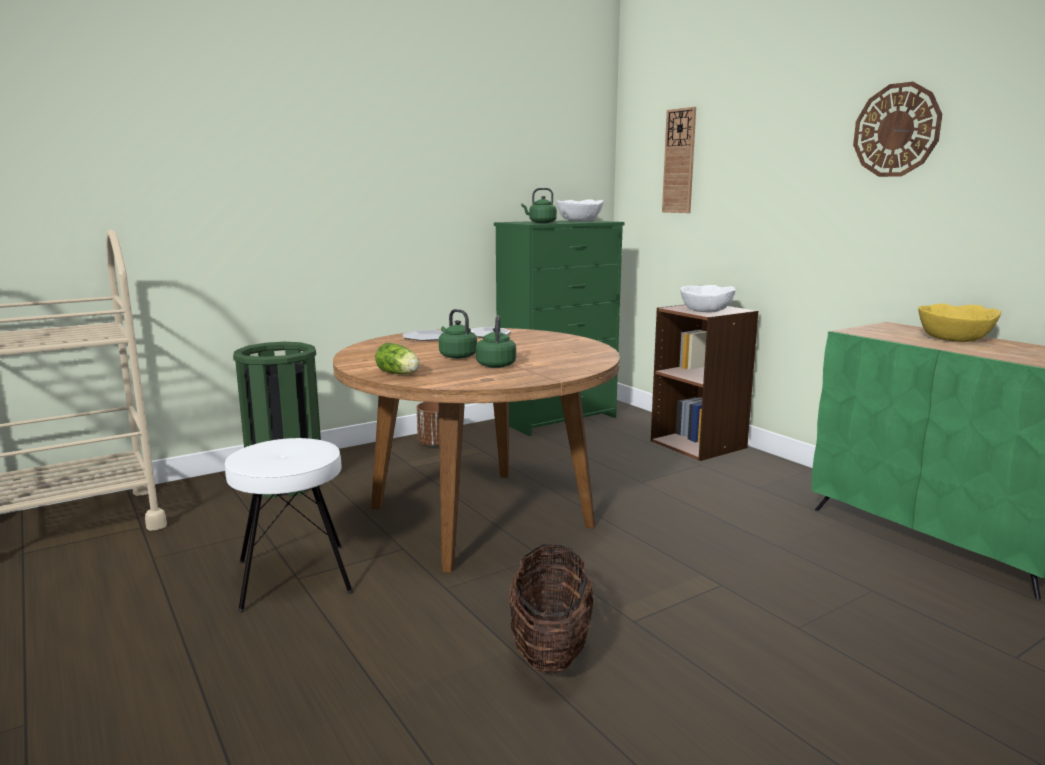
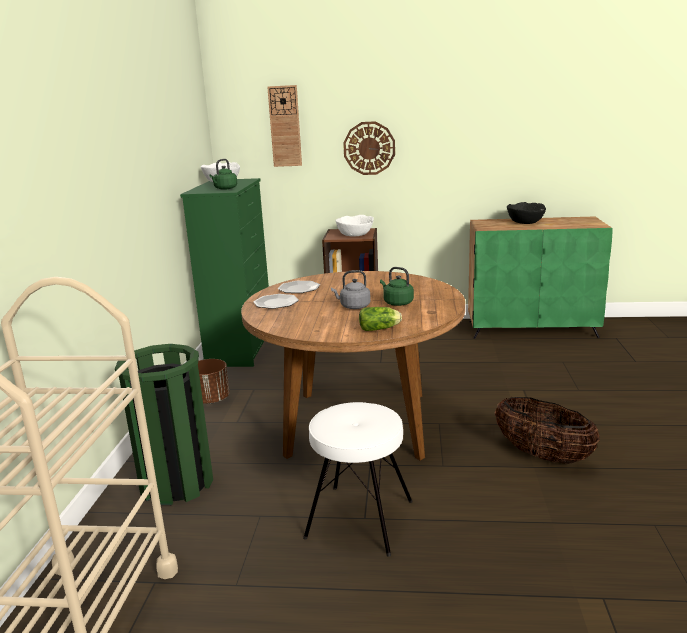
camera: 50 degrees left, 5 degrees up
green kettle [439,309,477,359] -> grey kettle [331,270,371,309]
wall clock [853,82,942,177] -> wall clock moved to [343,121,395,175]
yellow bowl [918,303,1001,342] -> black bowl [507,202,546,224]

